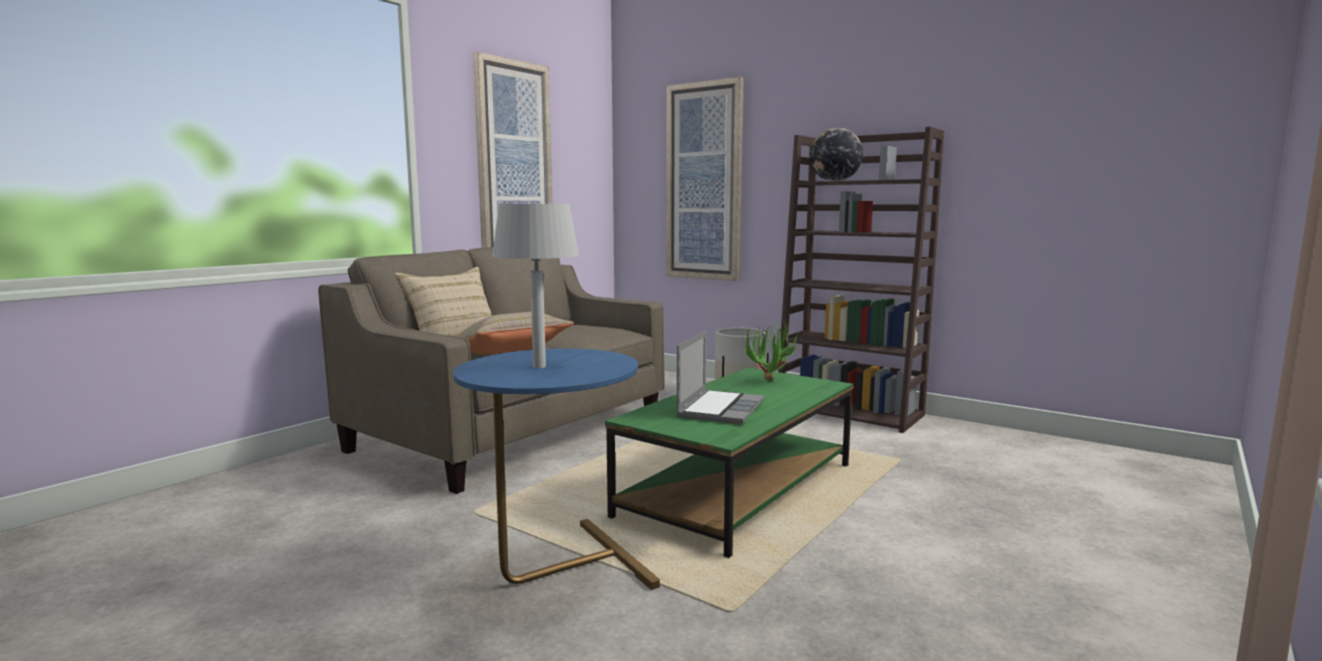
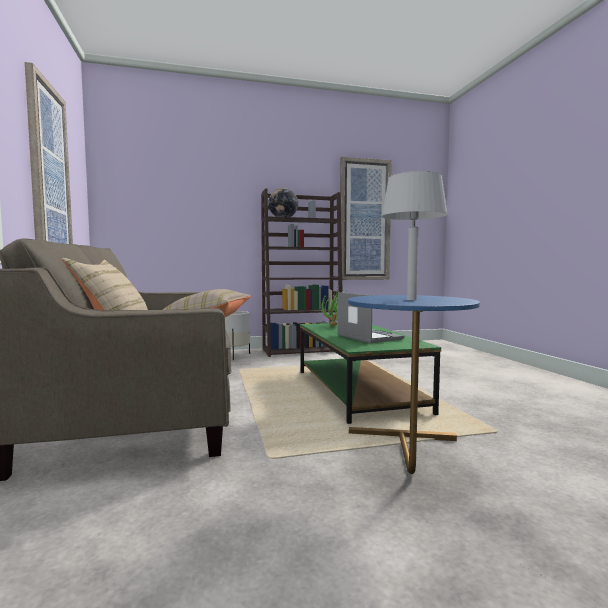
camera: 50 degrees left, 5 degrees down
picture [666,77,744,281] -> picture moved to [340,157,392,280]

